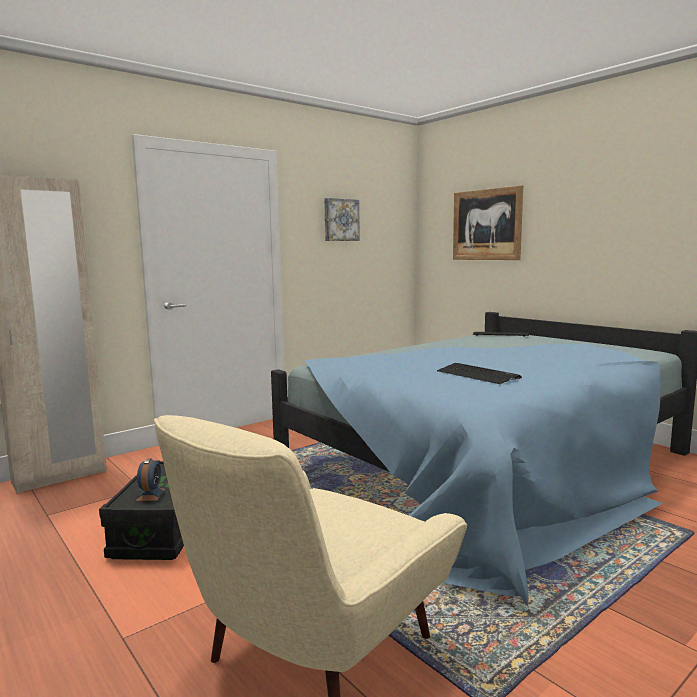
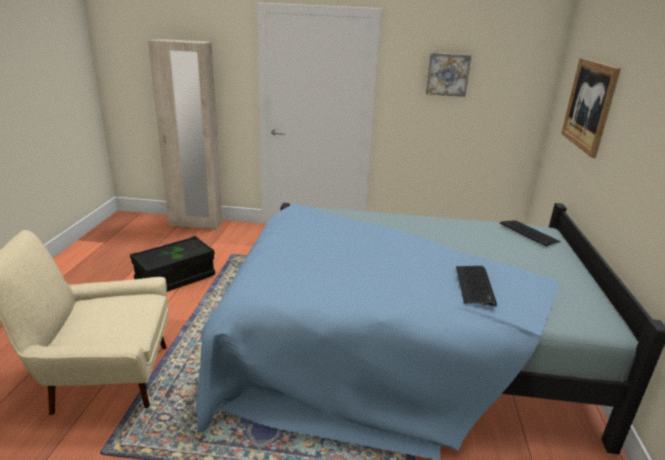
camera: 45 degrees right, 15 degrees up
alarm clock [136,459,165,501] -> none
keyboard [437,363,522,384] -> keyboard moved to [456,266,497,306]

